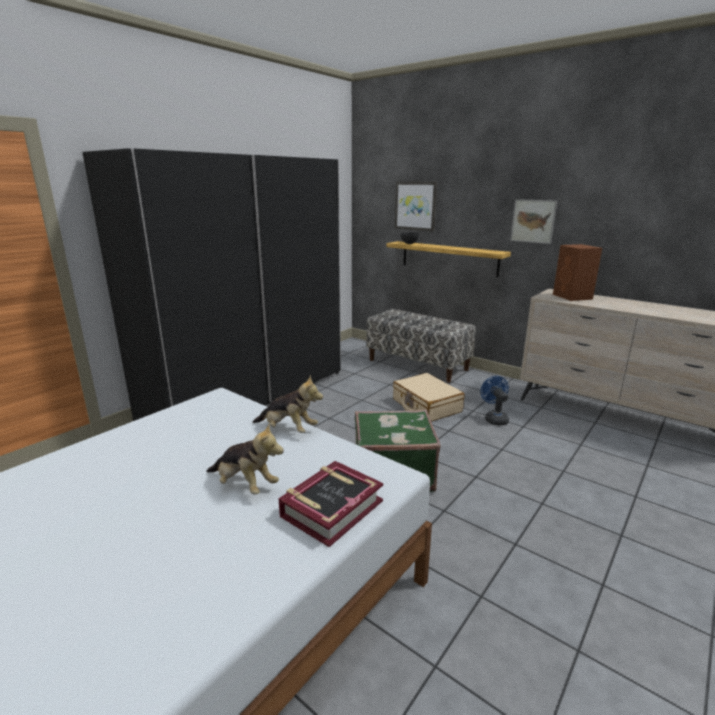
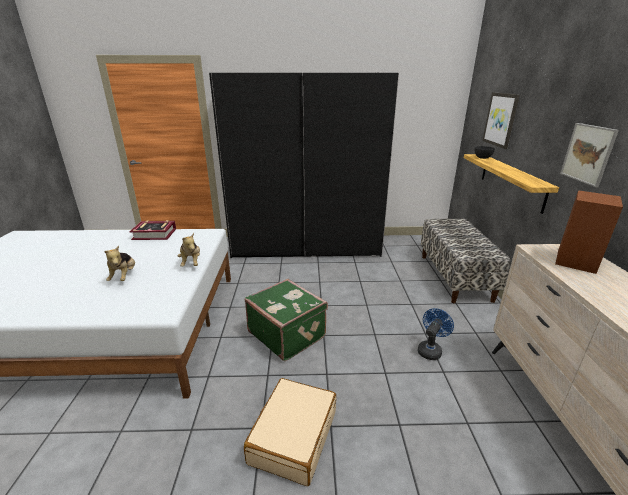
camera: 50 degrees right, 5 degrees up
book [278,461,383,547] -> book moved to [130,220,176,240]
beige suitcase [393,373,465,422] -> beige suitcase moved to [244,378,336,486]

